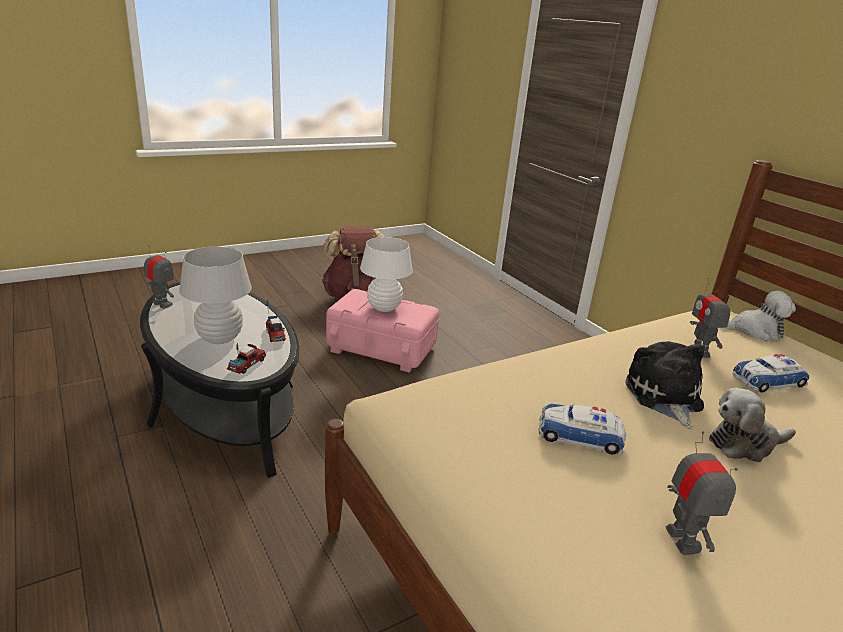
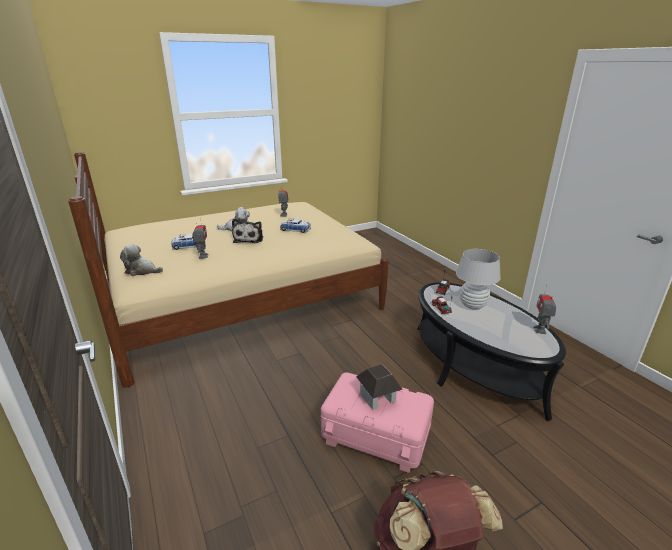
camera: 175 degrees left, 0 degrees up
toy robot [144,245,174,309] -> toy robot turned 60 degrees clockwise [533,285,556,334]
white table lamp [360,237,413,312] -> toy house [356,364,403,410]

